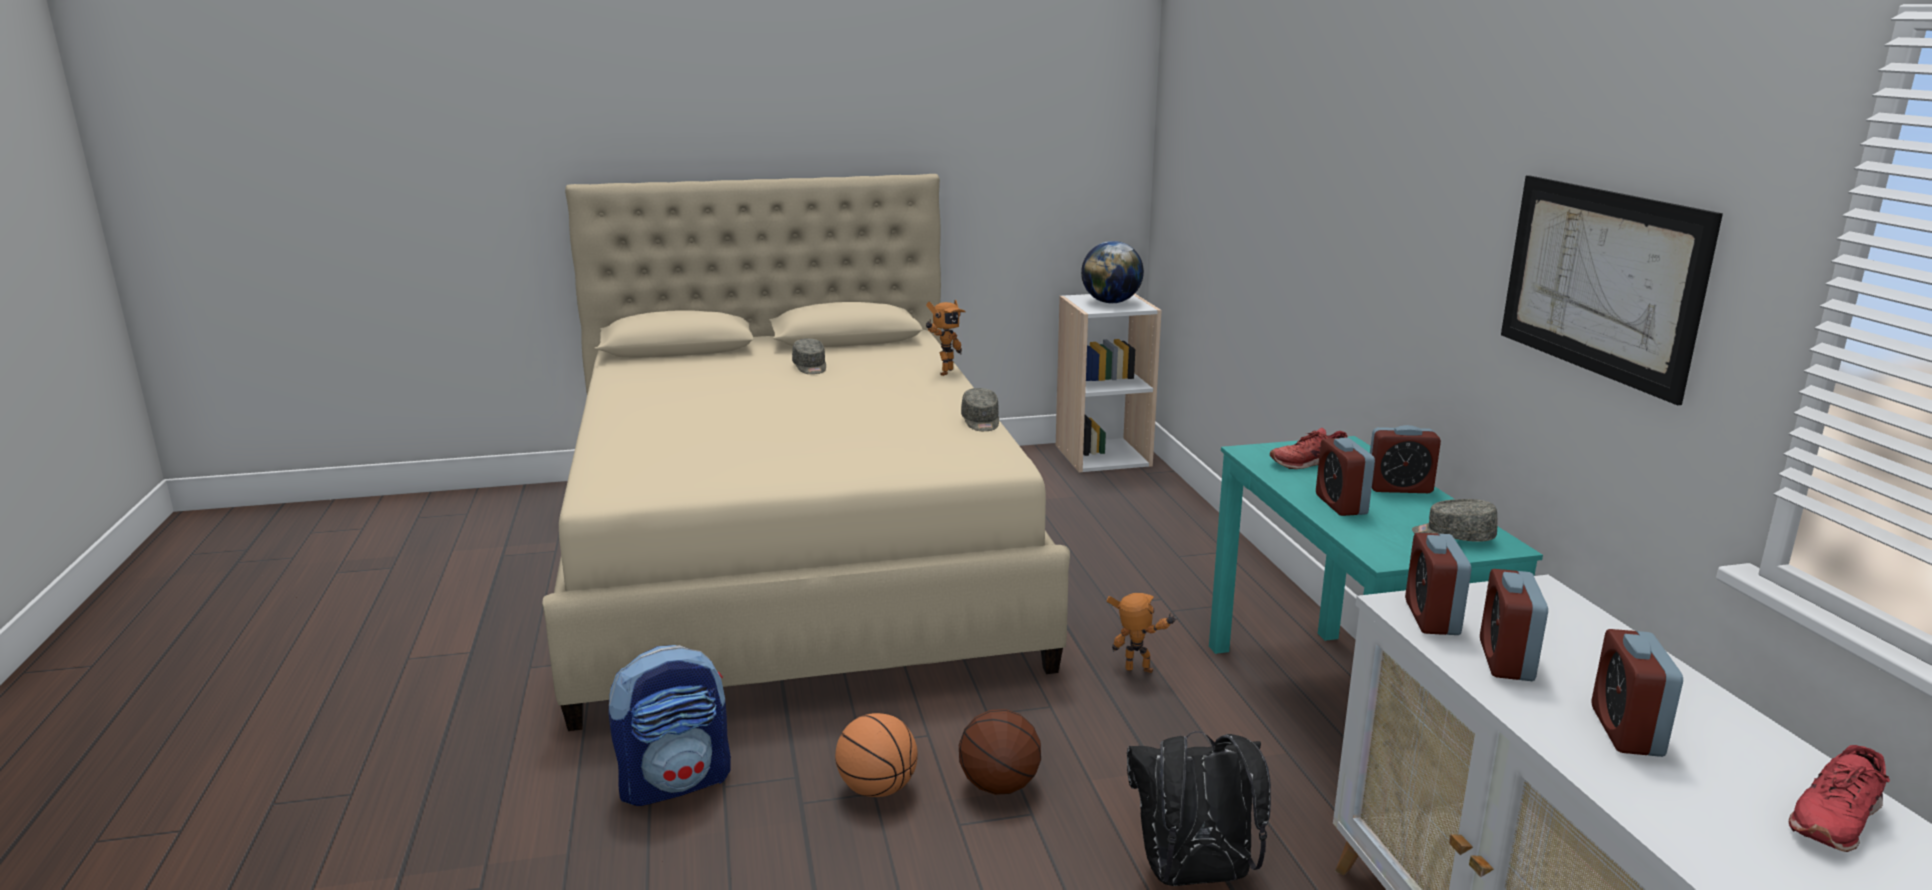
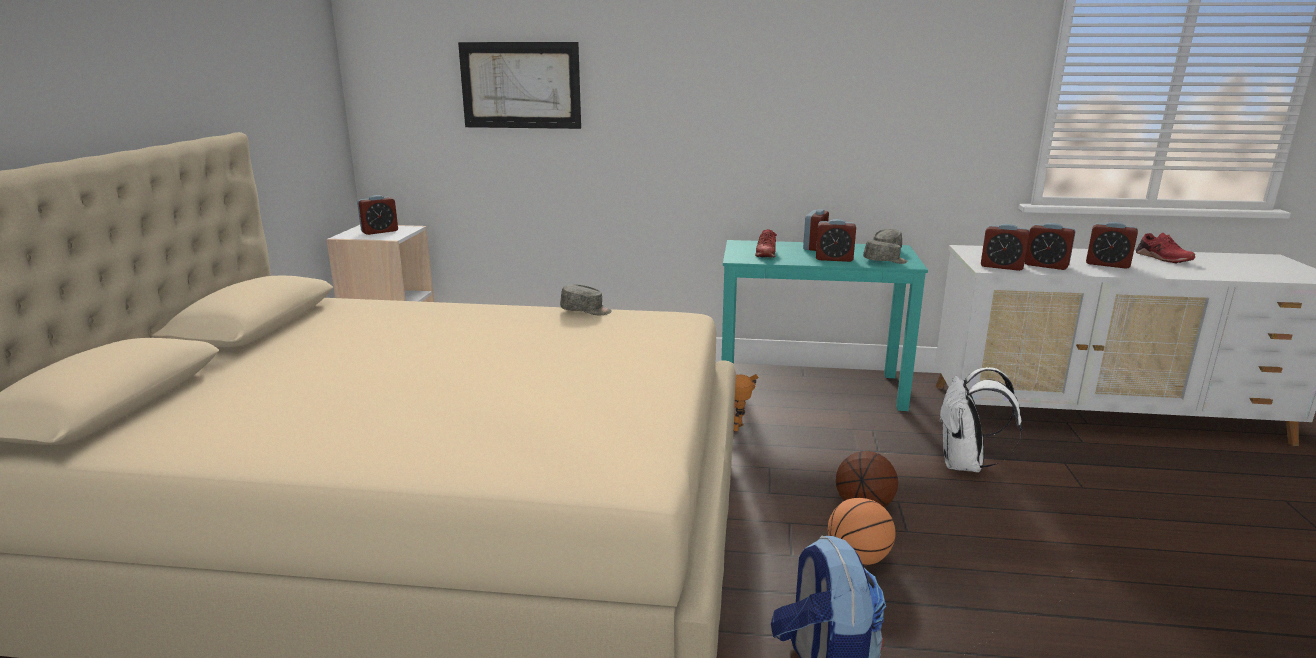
camera: 70 degrees left, 0 degrees up
grey cap [792,338,826,374] -> grey cap moved to [863,240,908,264]
toy robot [926,300,966,376] -> none
globe [1081,241,1144,303] -> alarm clock [357,195,398,235]
black backpack [1127,731,1271,886] -> white backpack [939,367,1023,473]
picture [1501,175,1723,405] -> picture moved to [458,42,581,129]

